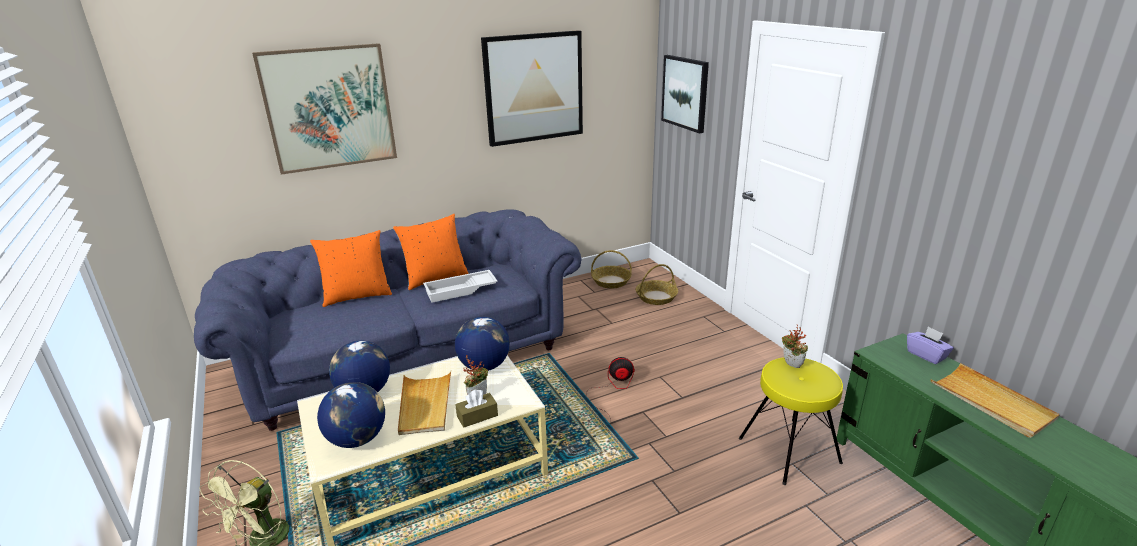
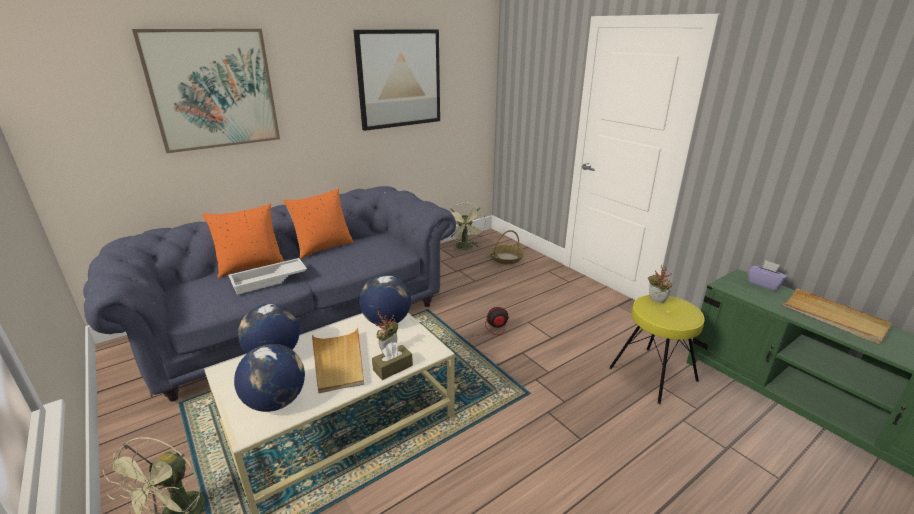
camera: 10 degrees left, 0 degrees up
white tray [423,270,498,303] -> white tray moved to [228,258,307,295]
basket [591,250,632,288] -> green fan [449,203,486,250]
picture [661,55,709,133] -> none

